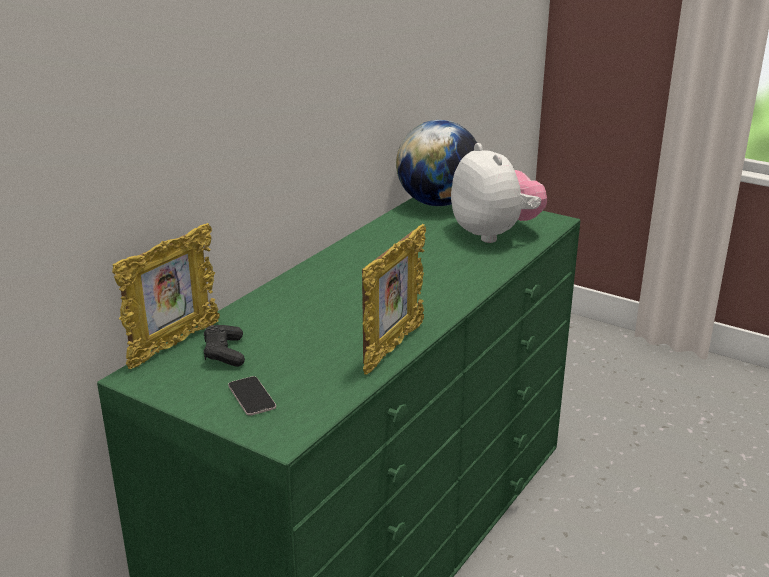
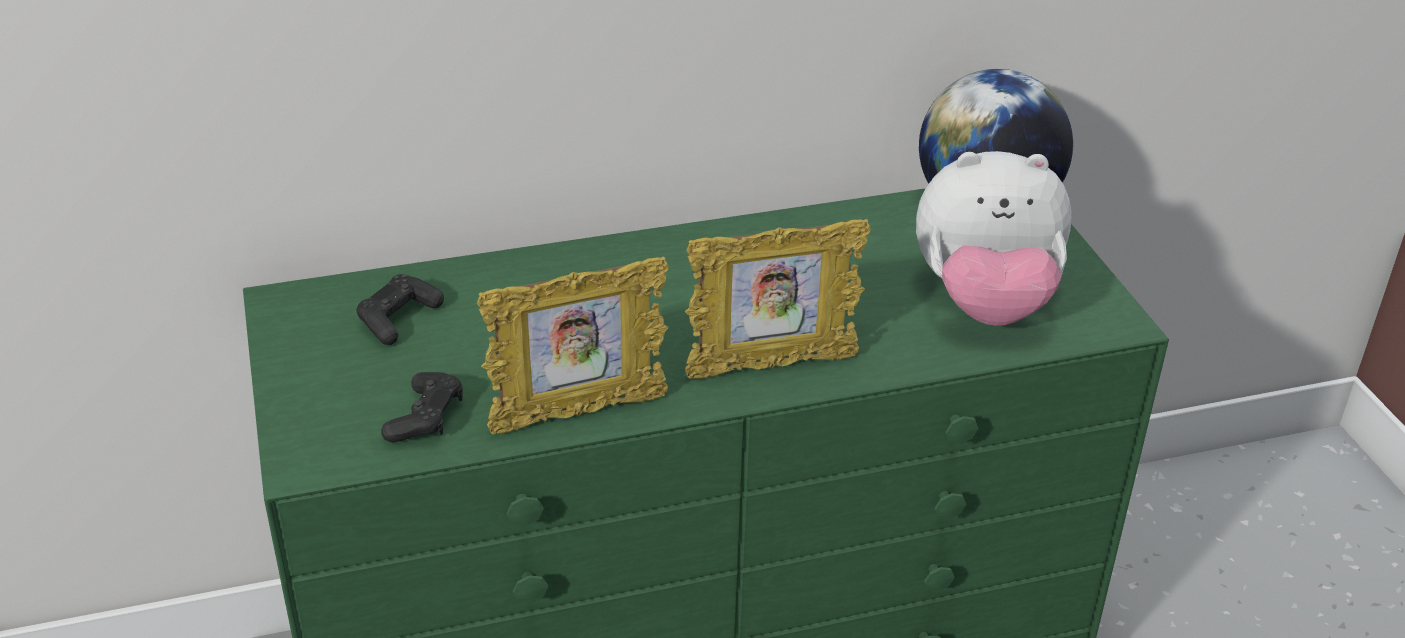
camera: 40 degrees right, 10 degrees up
picture frame [112,223,220,369] -> picture frame moved to [685,219,871,379]
phone [228,376,276,416] -> none
plush toy [451,143,547,243] -> plush toy turned 75 degrees clockwise [916,151,1071,326]
none -> black game controller [381,372,463,442]

